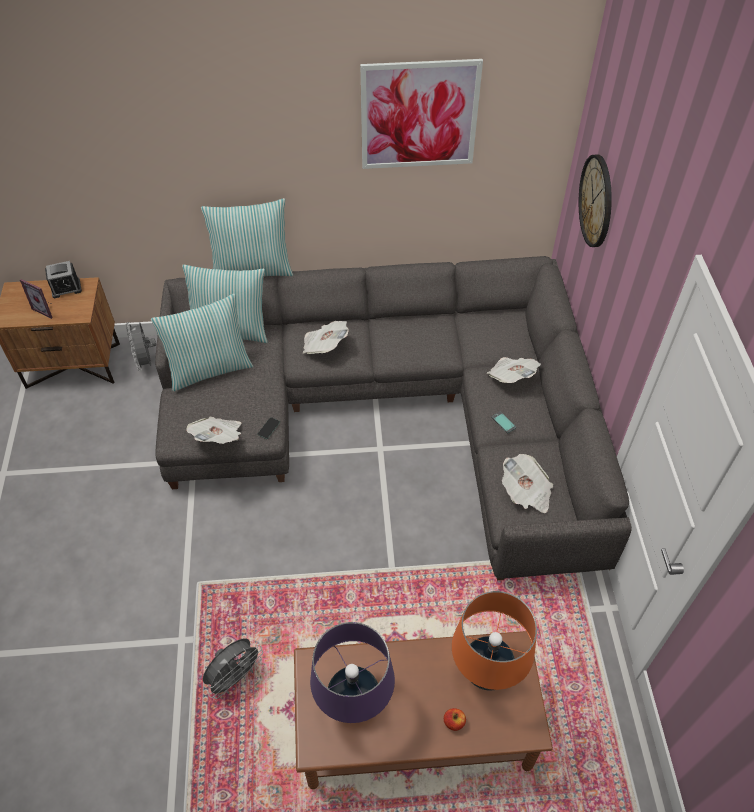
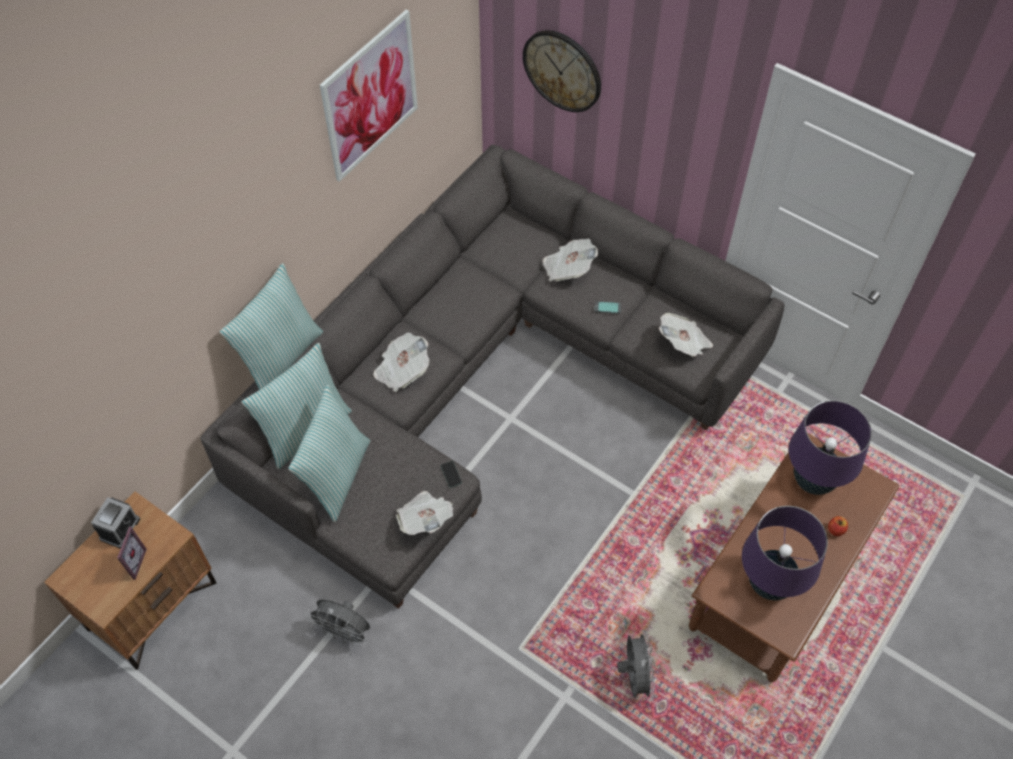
camera: 50 degrees left, 5 degrees up
picture frame [20,279,53,319] -> picture frame turned 60 degrees counterclockwise [117,526,147,580]
grey fan [126,322,156,371] -> grey fan moved to [306,599,370,646]
orange table lamp [452,591,537,691] -> purple table lamp [789,400,872,495]

